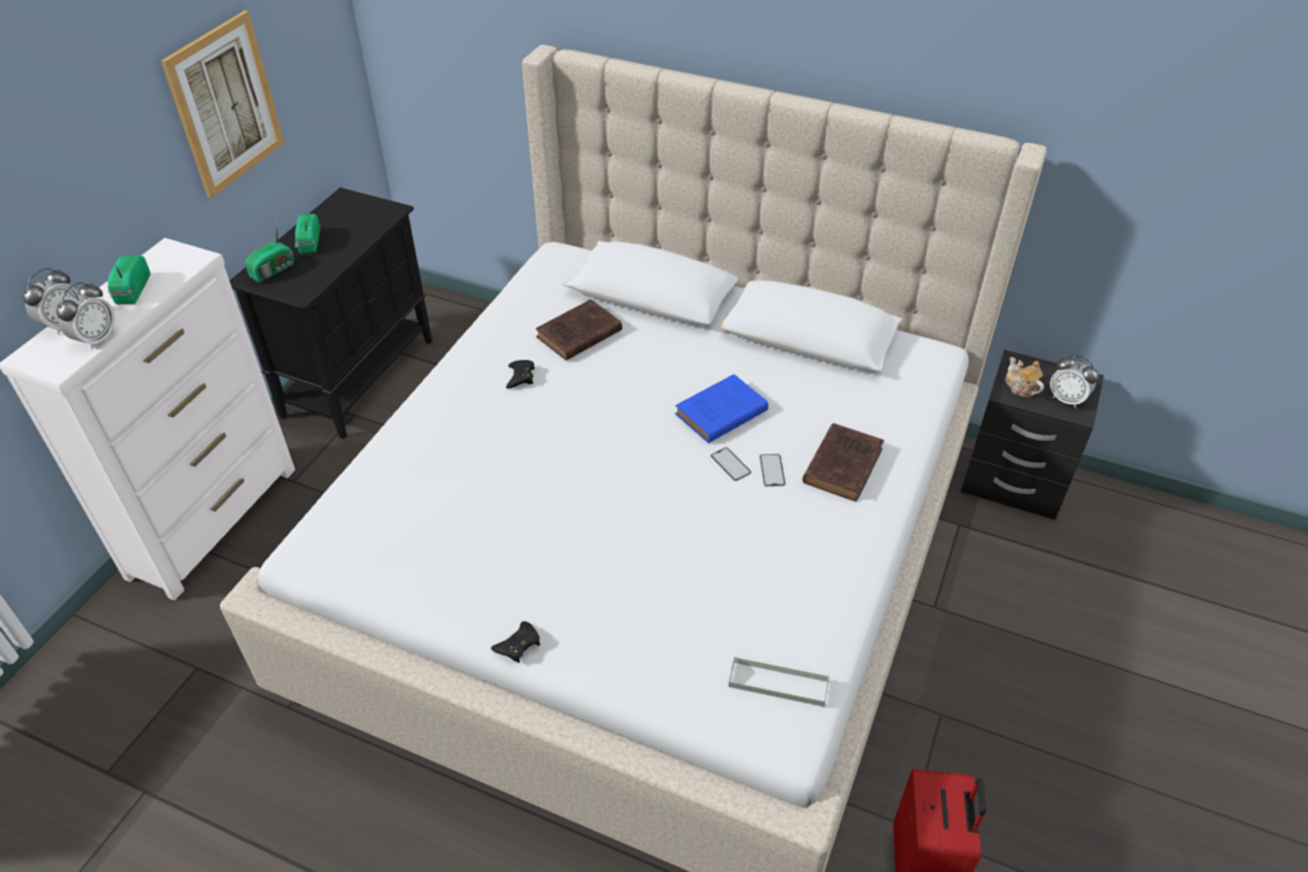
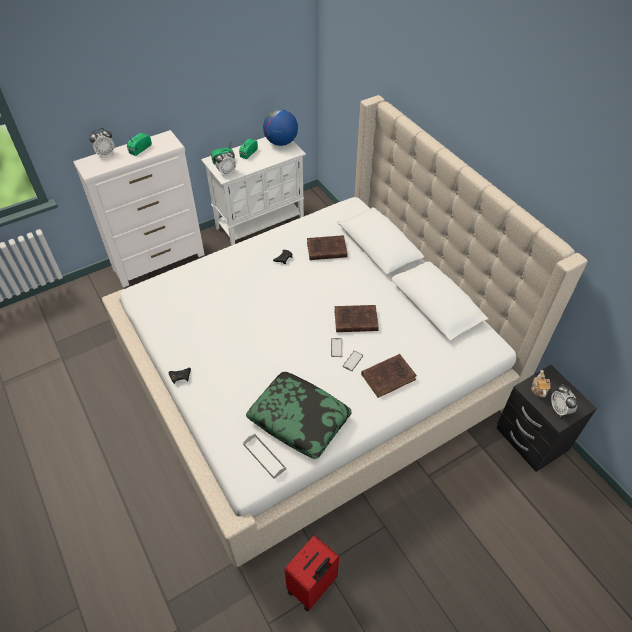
camera: 35 degrees right, 5 degrees up
alarm clock [56,282,115,350] -> alarm clock moved to [216,150,236,176]
picture [161,10,284,198] -> none
black cabinet [230,187,432,439] -> white cabinet [201,137,306,246]
blue book [675,374,768,443] -> brown book [334,305,379,332]
none -> pillow [246,372,351,459]
none -> globe [263,109,298,146]

